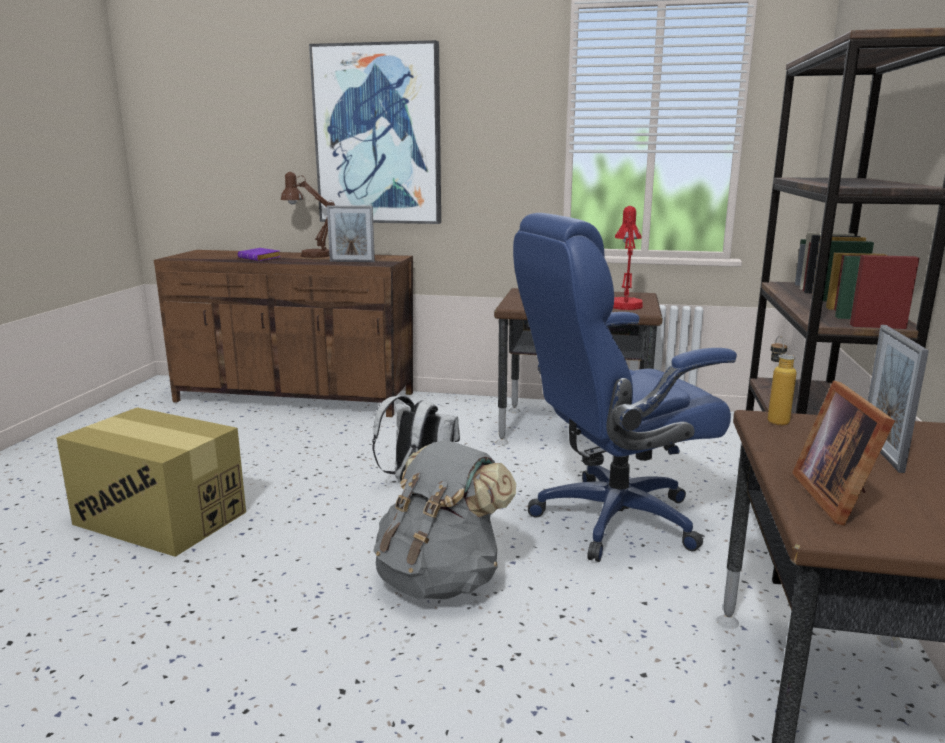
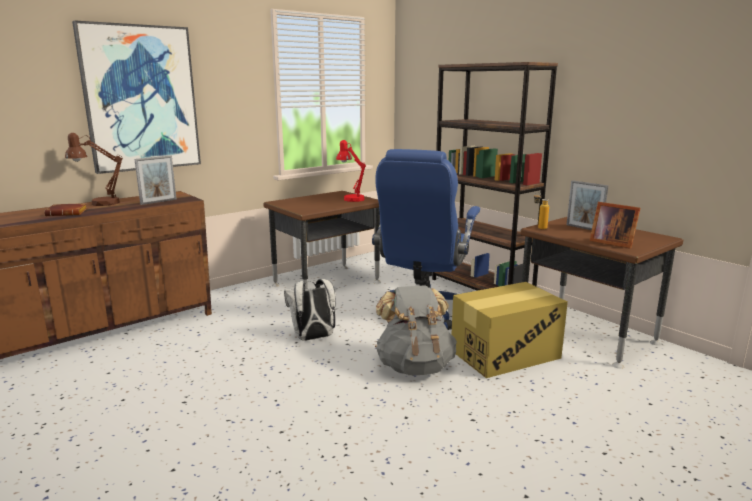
camera: 50 degrees left, 0 degrees up
cardboard box [56,407,246,557] -> cardboard box moved to [451,282,568,378]
purple book [238,248,281,261] -> brown book [44,203,87,216]

